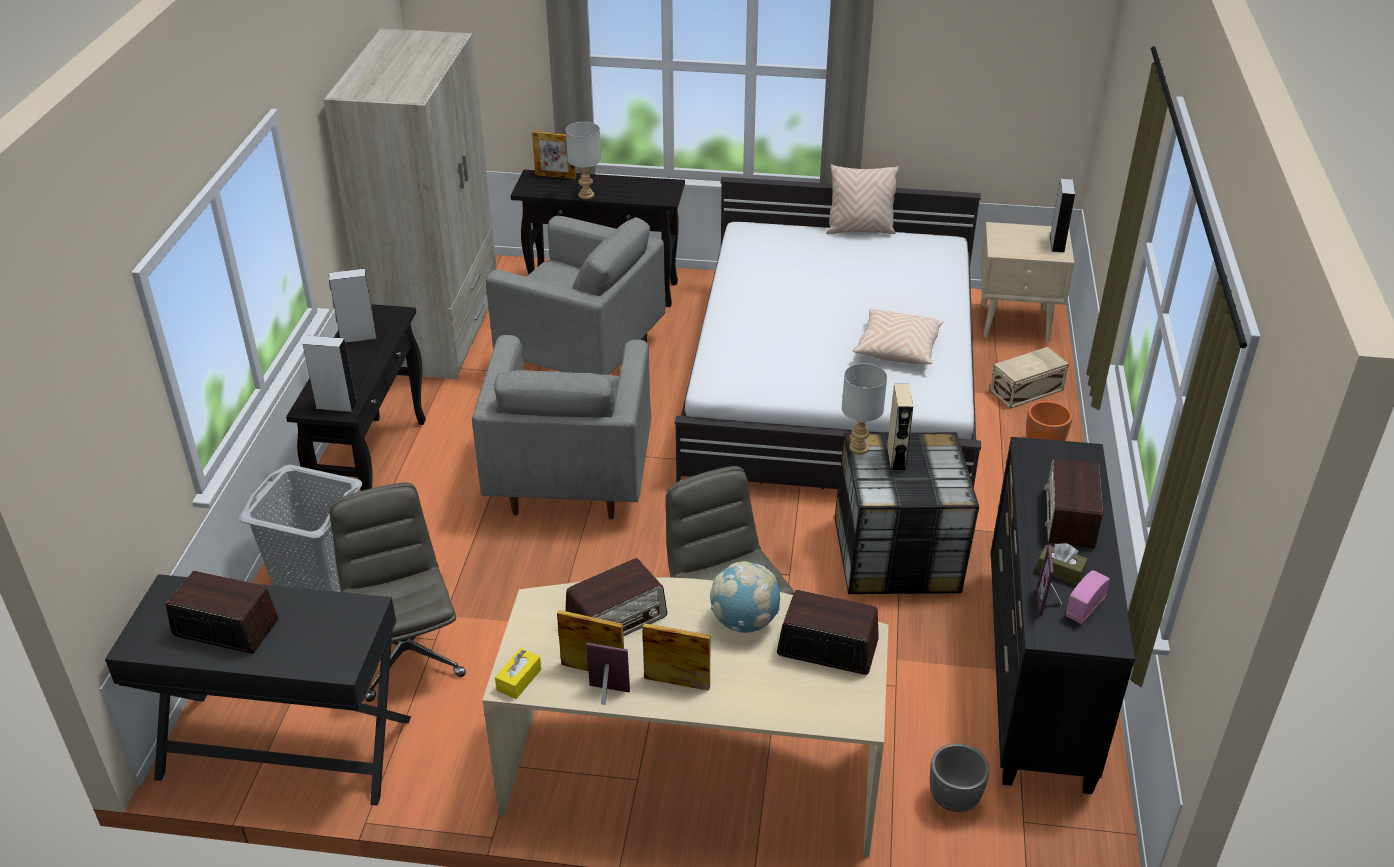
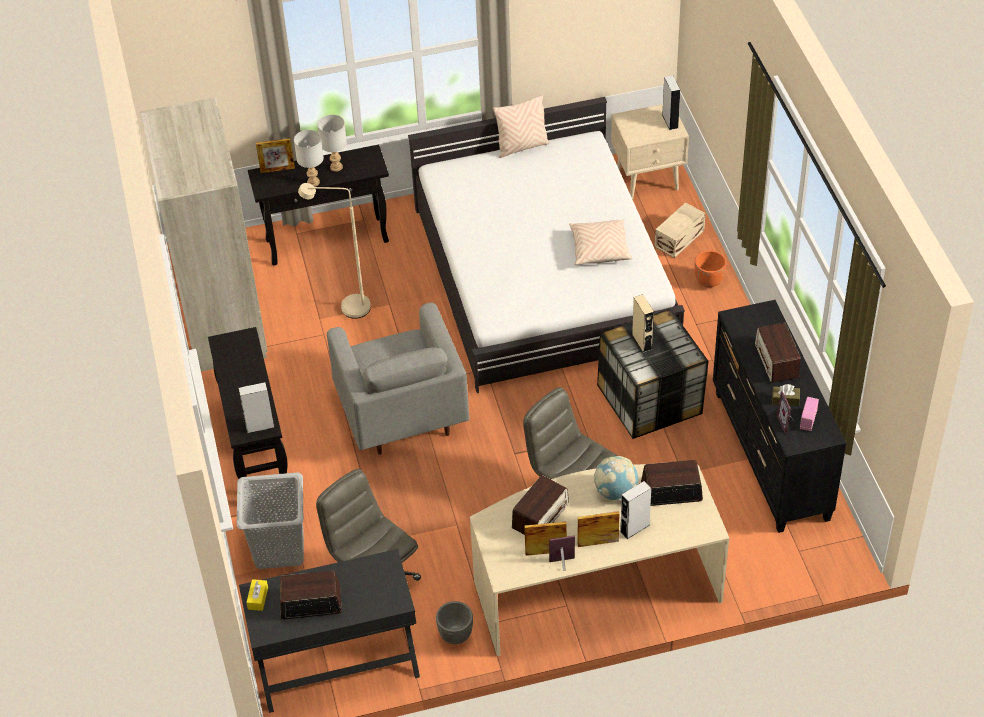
camera: 20 degrees left, 10 degrees up
grey speaker [329,269,377,343] -> grey speaker moved to [620,481,651,539]
grey armchair [486,216,666,375] -> beige floor lamp [298,183,371,319]
yellow tissue box [495,648,541,699] -> yellow tissue box moved to [246,579,268,611]
grey table lamp [842,363,887,455] -> grey table lamp moved to [317,115,347,172]
grey planter [930,743,990,812] -> grey planter moved to [436,601,473,644]

